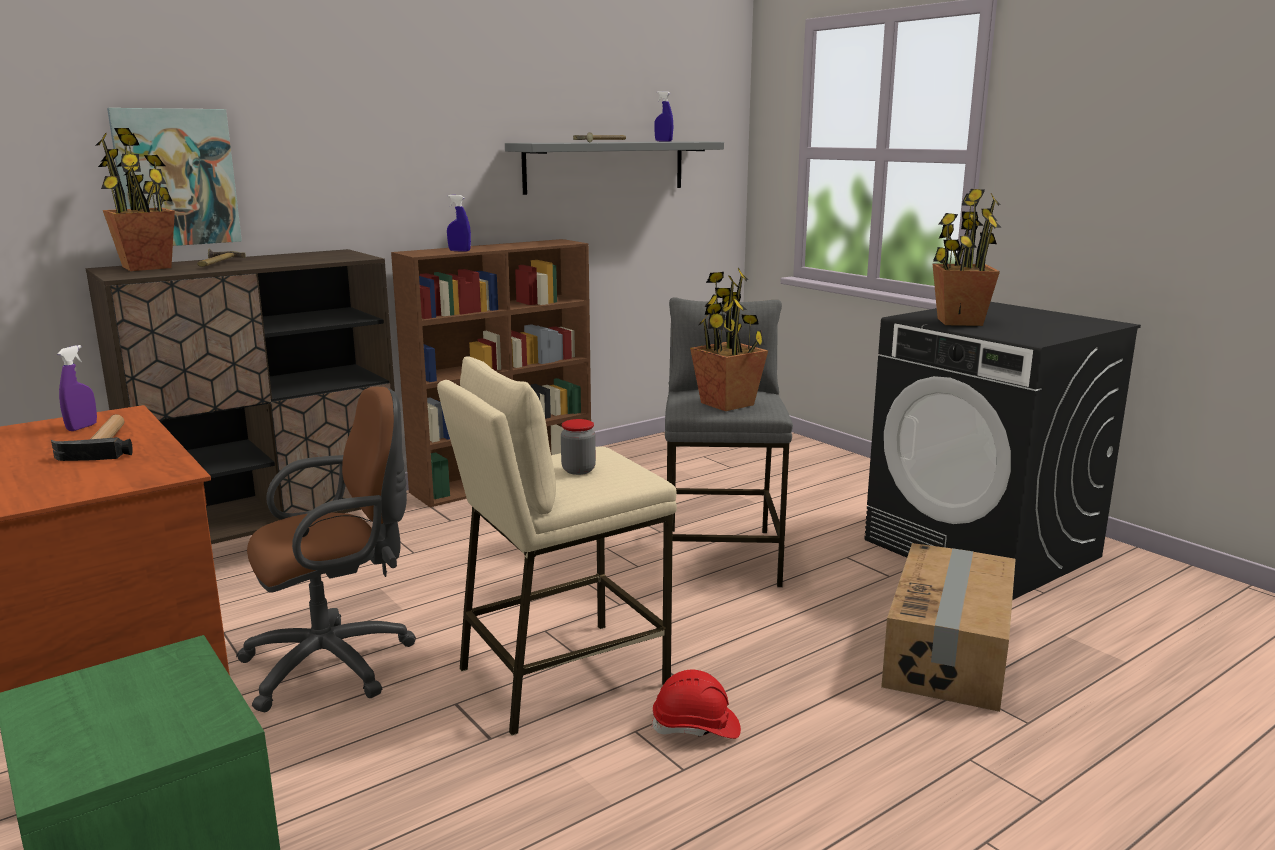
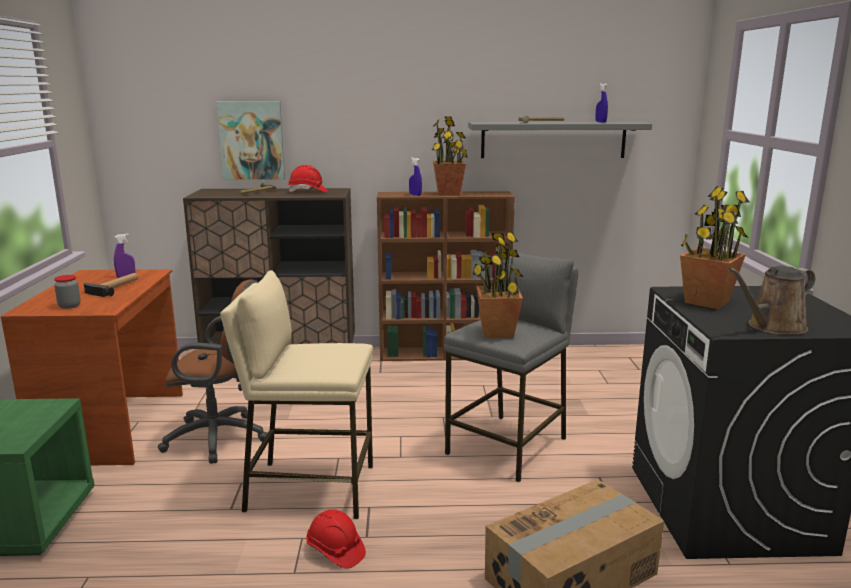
camera: 35 degrees right, 0 degrees up
potted plant [96,128,175,271] -> potted plant moved to [432,116,468,196]
jar [561,419,596,475] -> jar moved to [54,275,81,309]
none -> red hard hat [288,165,328,192]
none -> brown watering can [729,266,815,334]

